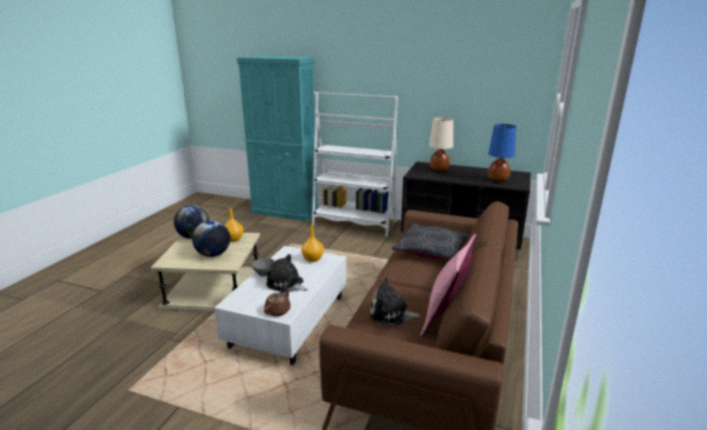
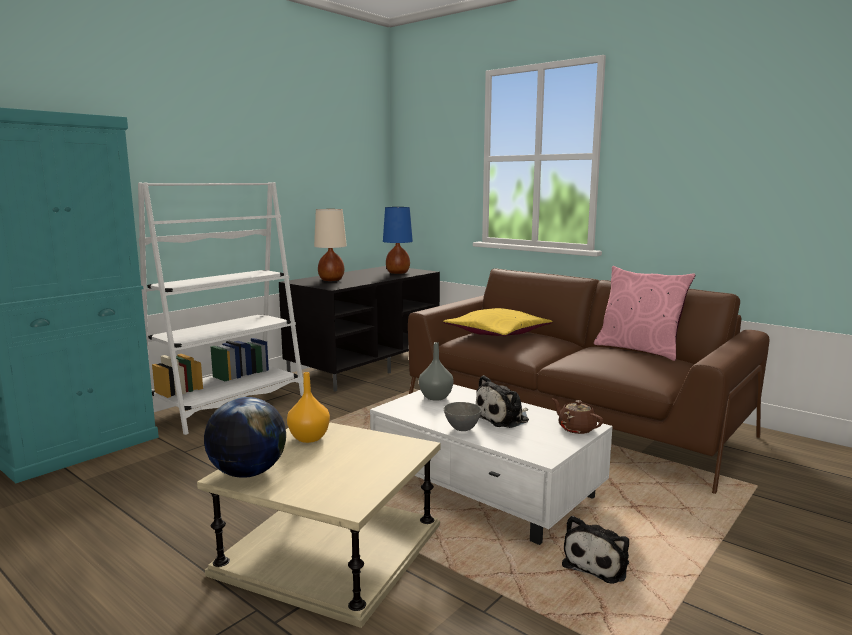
camera: 70 degrees left, 10 degrees down
globe [192,220,230,257] -> none
orange vase [301,226,324,262] -> grey vase [419,342,453,401]
plush toy [370,277,421,325] -> plush toy moved to [562,516,629,584]
grey pillow [392,223,470,261] -> yellow pillow [443,308,553,336]

